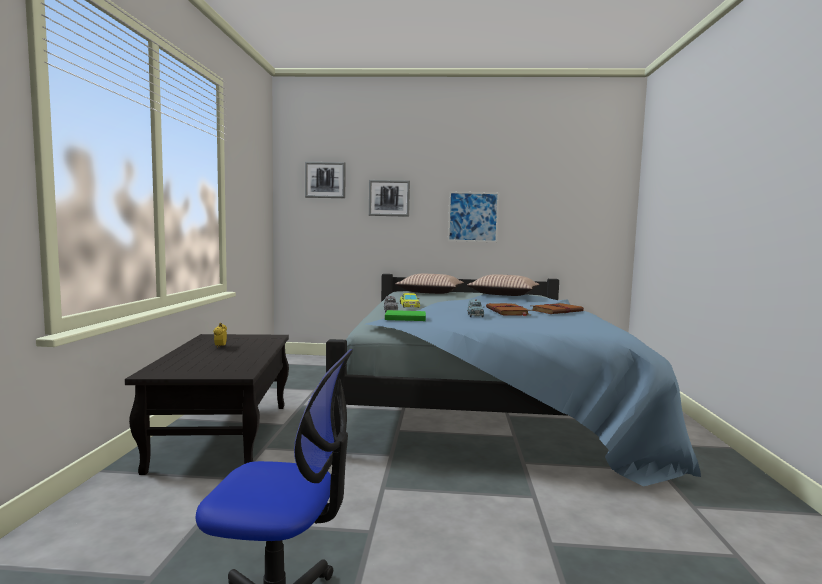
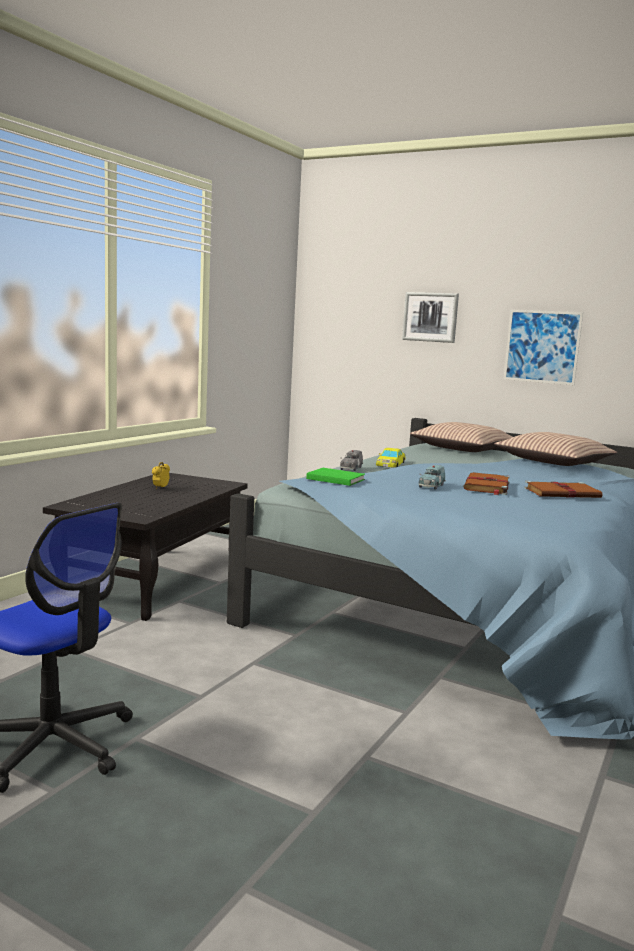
camera: 25 degrees right, 5 degrees up
picture [305,162,346,198] -> none

